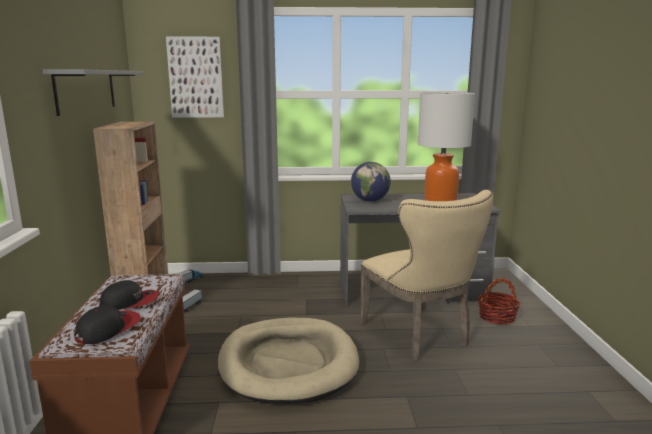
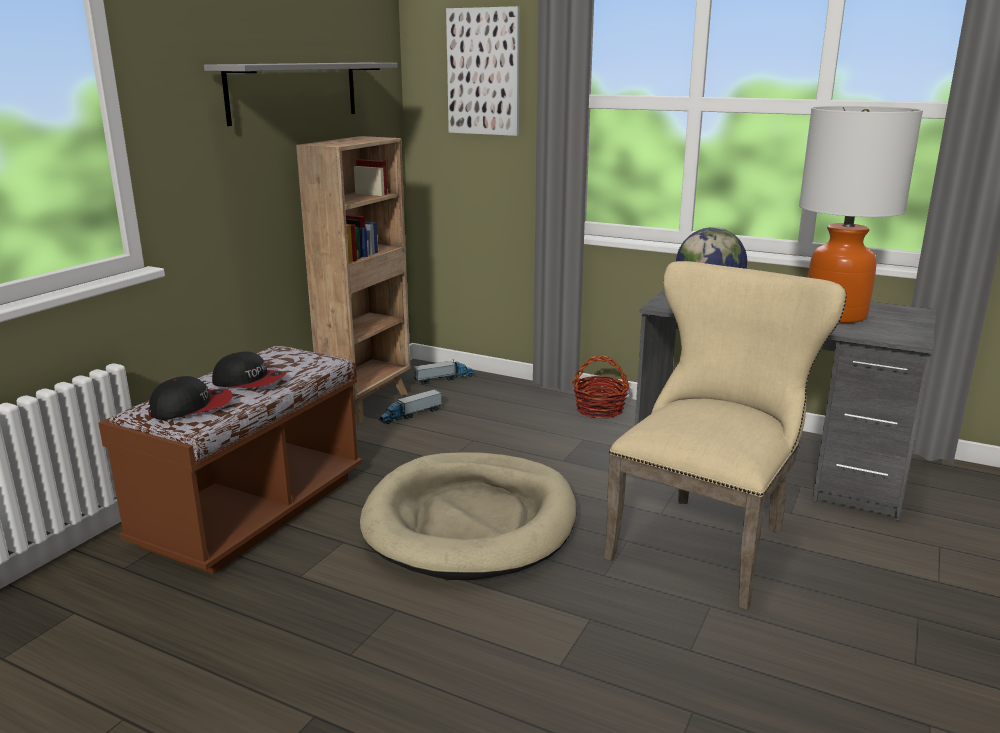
camera: 30 degrees right, 5 degrees up
beige chair [360,190,493,360] -> beige chair turned 150 degrees counterclockwise [604,261,847,610]
basket [478,278,520,325] -> basket moved to [572,355,629,419]

